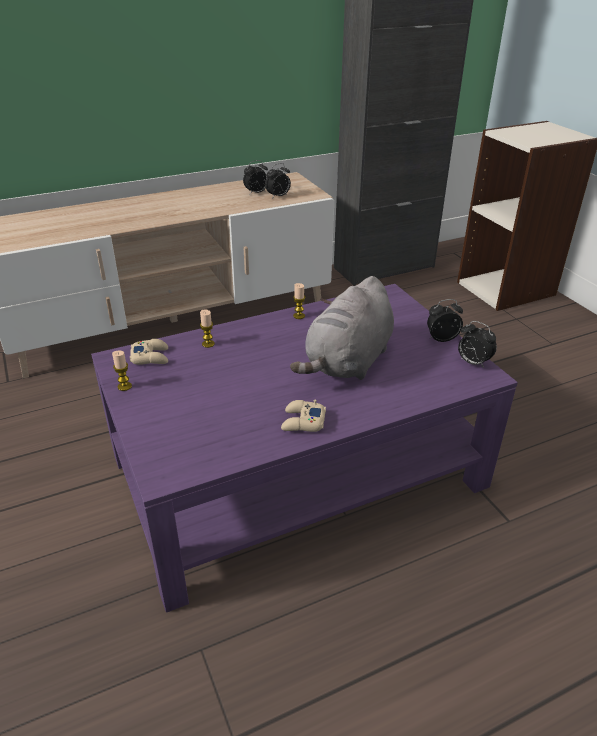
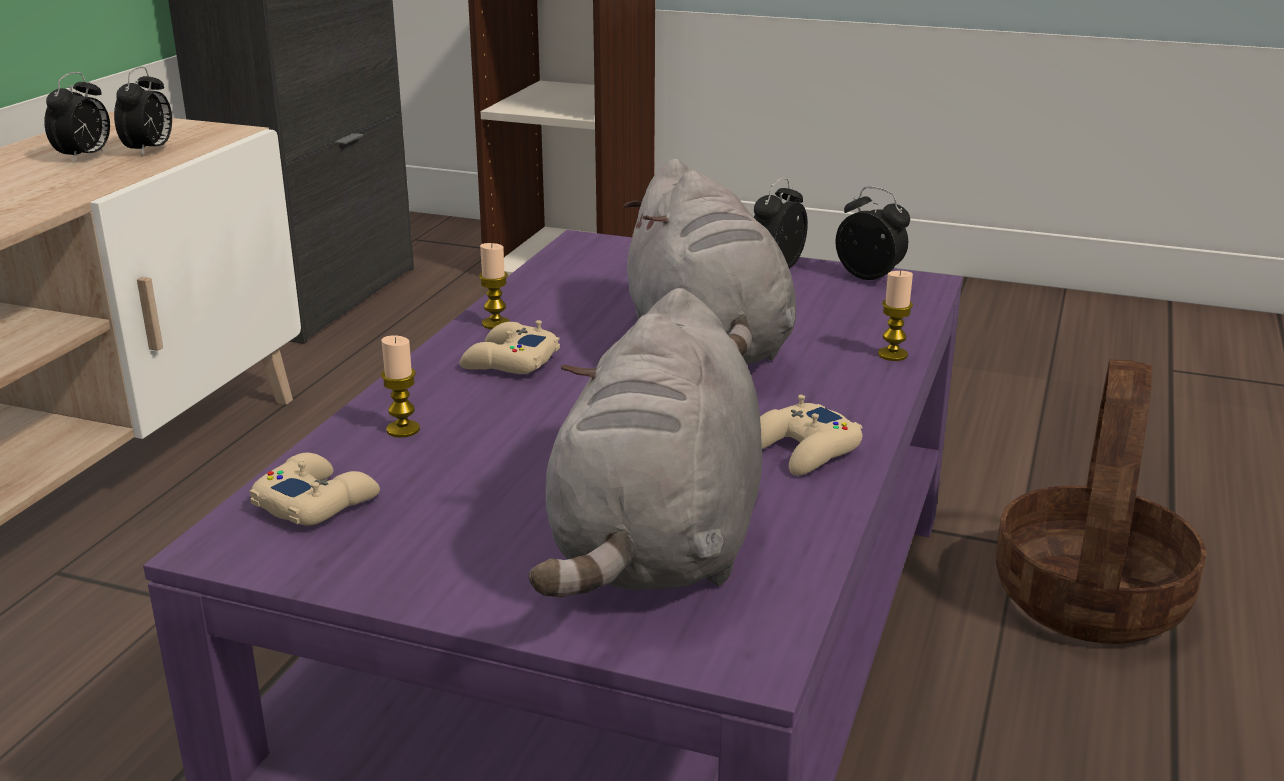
camera: 45 degrees left, 10 degrees down
candle [112,350,132,391] -> candle moved to [878,271,913,361]
alarm clock [458,321,497,368] -> alarm clock turned 135 degrees counterclockwise [836,186,910,280]
none -> beige game controller [460,320,560,374]
none -> grey plush toy [529,288,762,598]
none -> basket [996,359,1207,644]

